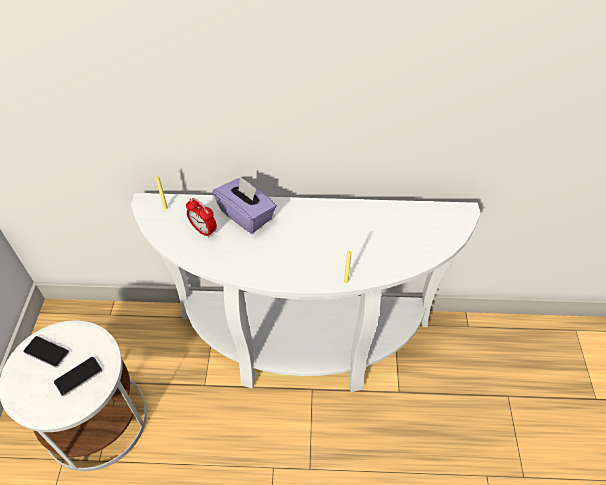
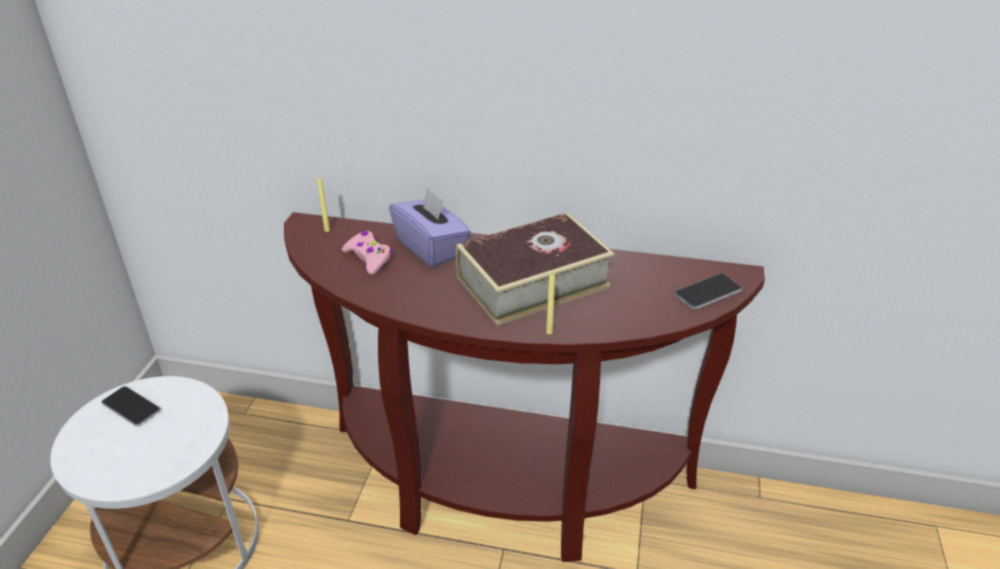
camera: 10 degrees right, 15 degrees down
phone [54,357,102,396] -> phone moved to [674,273,742,309]
white console table [131,193,480,392] -> brown console table [284,212,765,562]
alarm clock [186,198,217,238] -> pink game controller [342,231,392,275]
none -> book [456,213,614,326]

